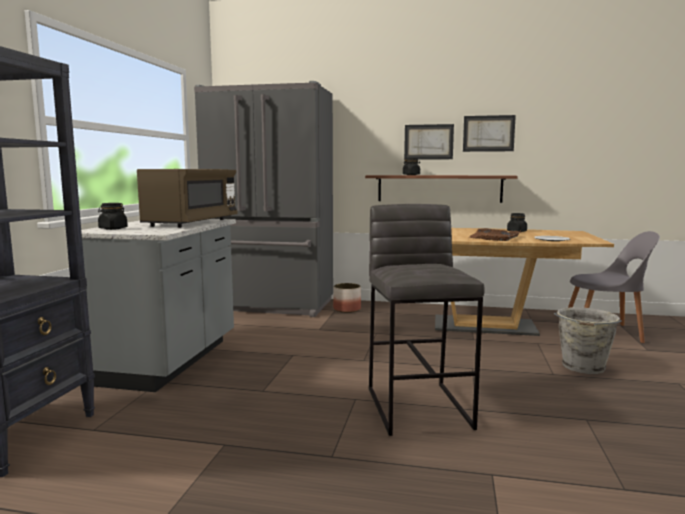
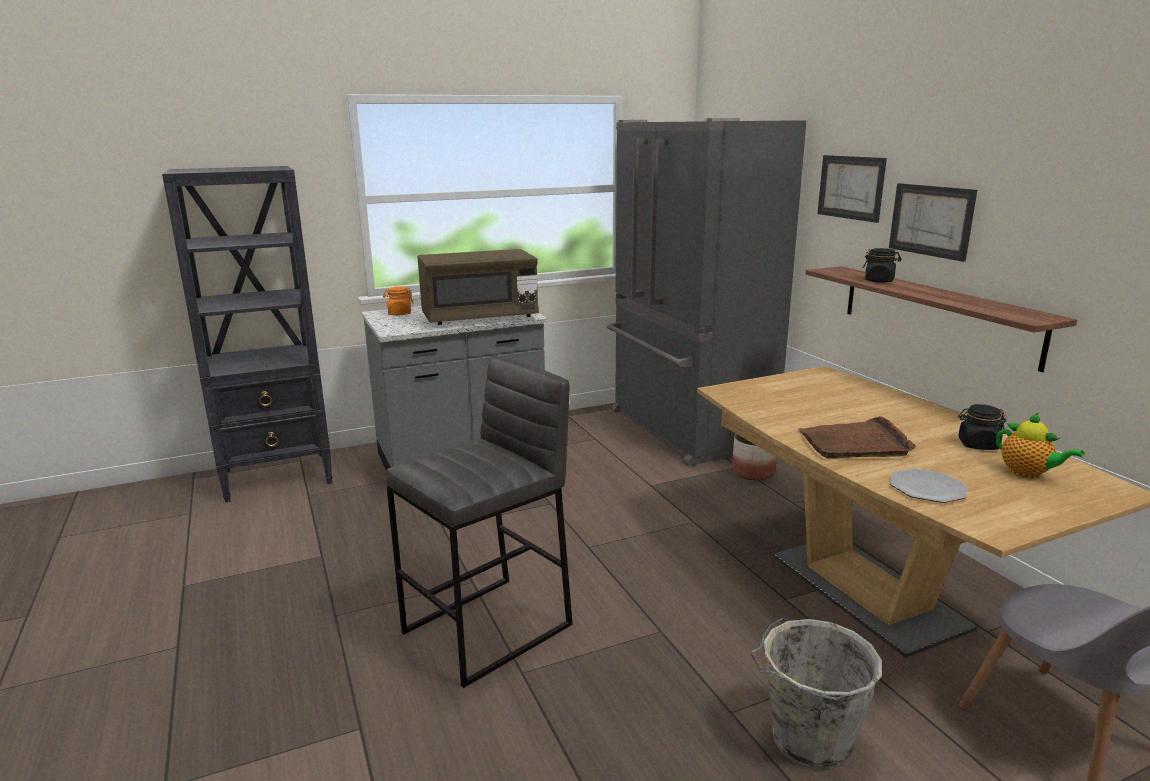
camera: 55 degrees right, 10 degrees up
black jar [98,203,128,230] -> orange jar [383,286,414,315]
picture [463,115,516,152] -> picture moved to [818,155,887,223]
none -> teapot [996,413,1085,478]

